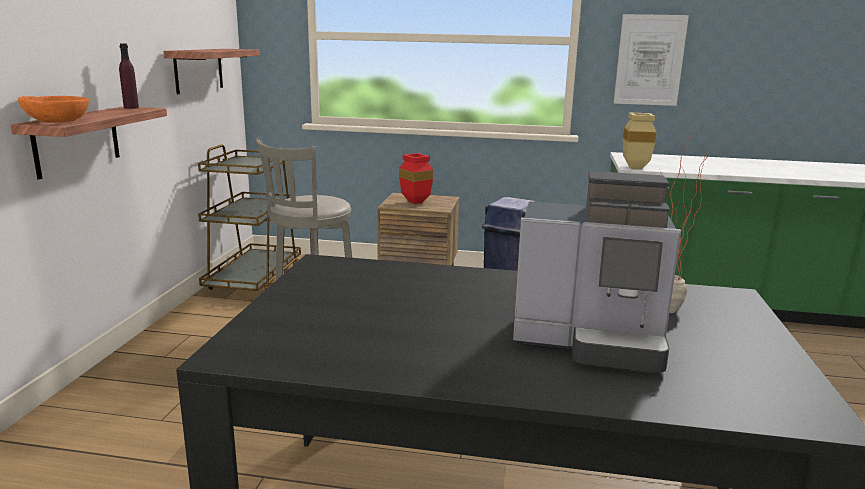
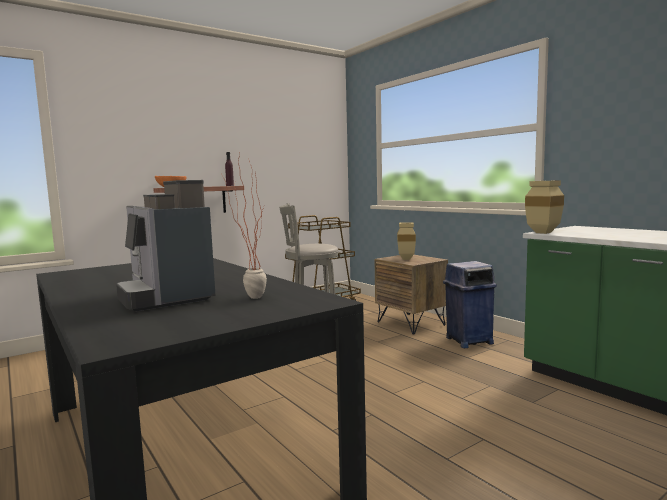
camera: 45 degrees right, 10 degrees down
shelf [163,49,260,94] -> none
red vase [399,153,433,204] -> beige vase [397,222,416,260]
picture [614,14,689,106] -> none

